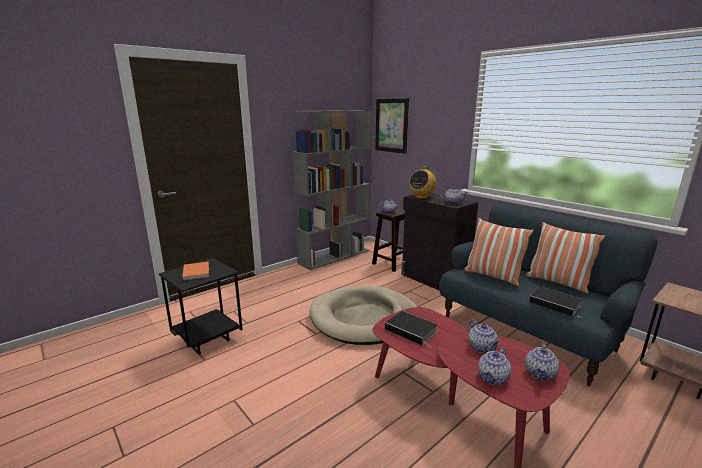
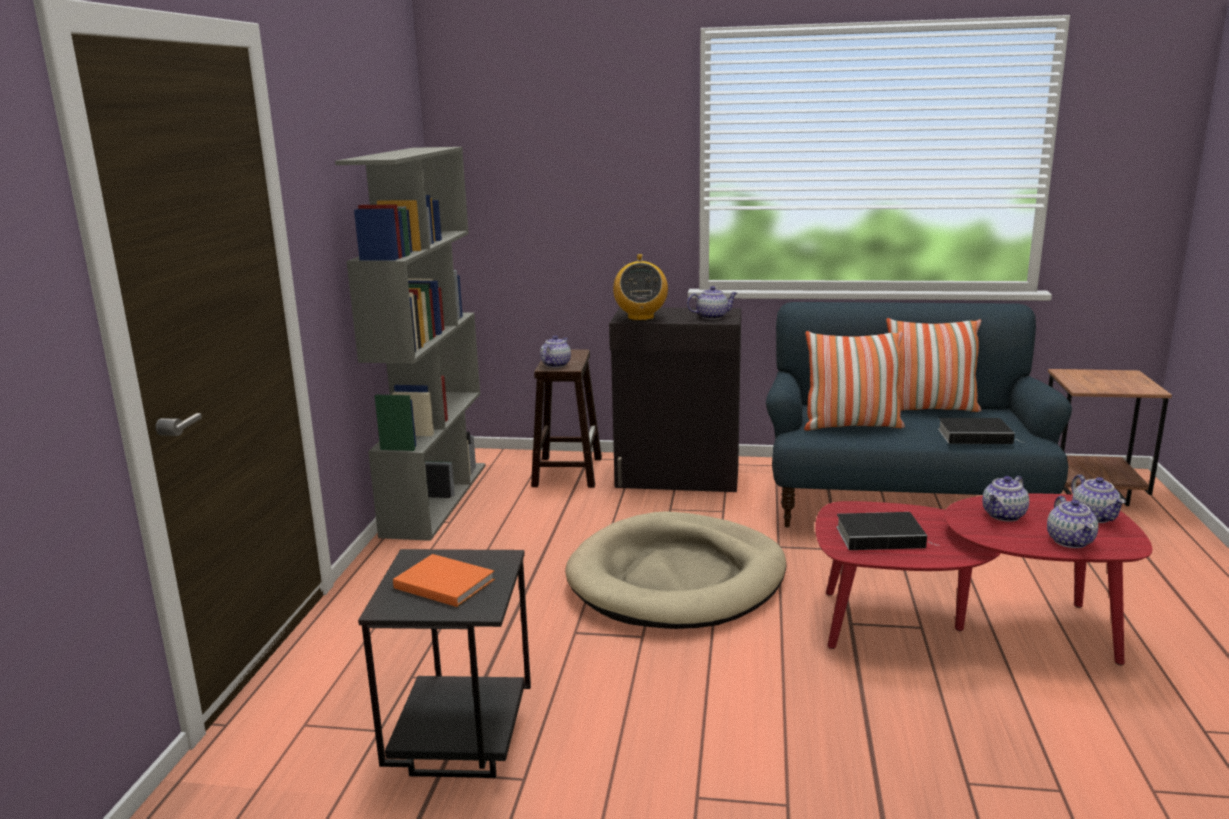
camera: 40 degrees left, 0 degrees up
picture [375,99,409,154] -> none
teapot [468,320,500,353] -> teapot turned 105 degrees clockwise [982,476,1029,522]

